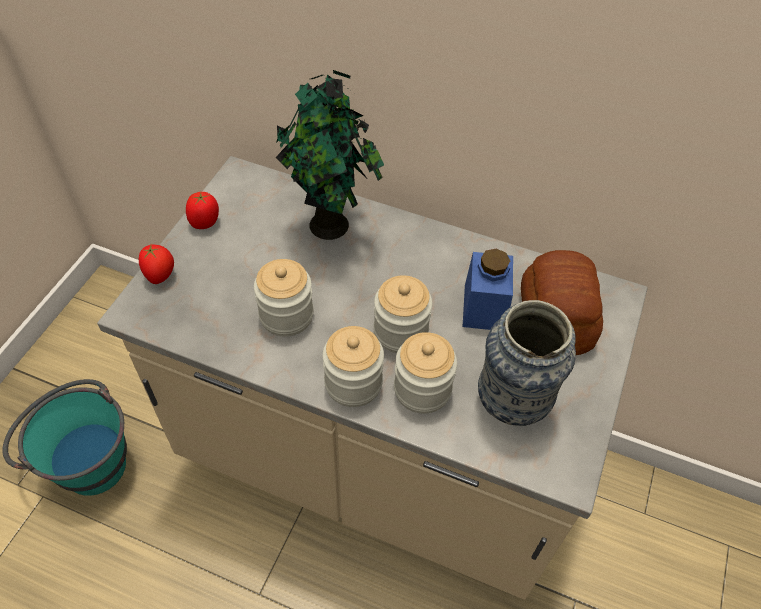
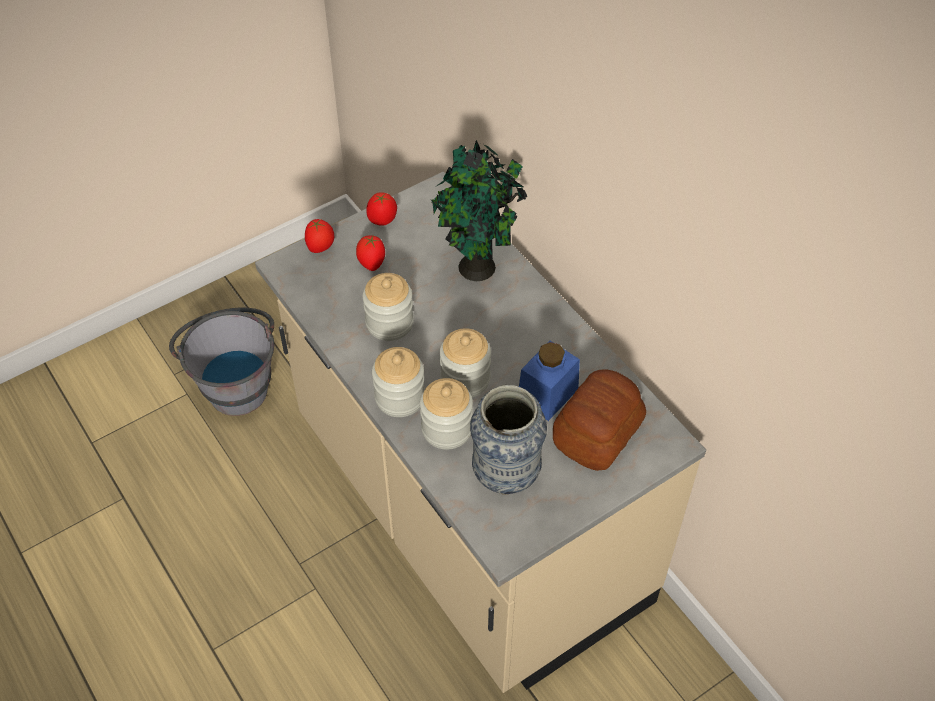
camera: 35 degrees right, 0 degrees up
turquoise bucket [2,379,127,496] -> grey bucket [169,308,274,416]
none -> tomato [356,234,385,271]

